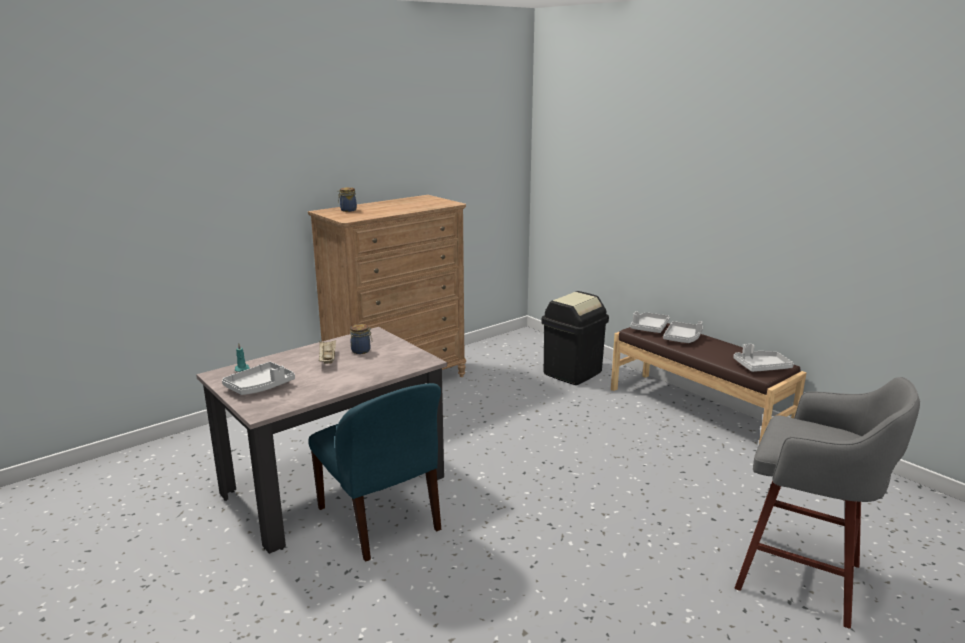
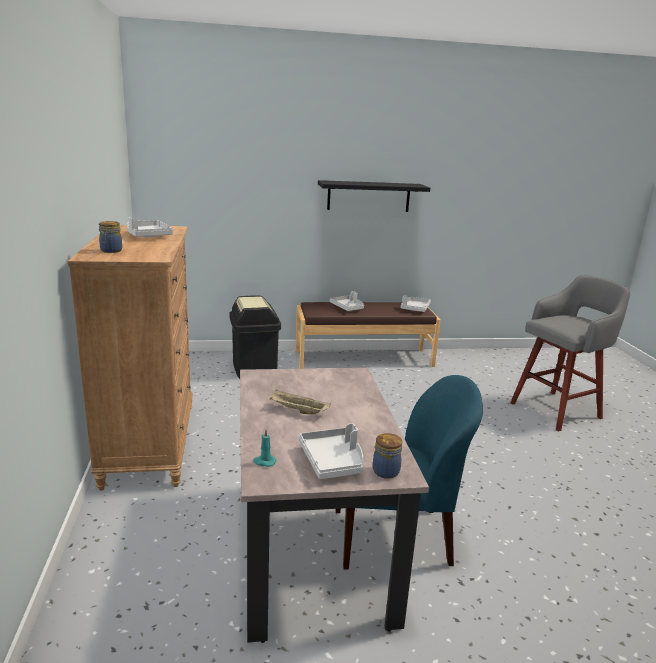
camera: 60 degrees left, 0 degrees up
jar [350,324,373,354] -> jar moved to [373,433,402,479]
grey tray [630,311,670,333] -> grey tray moved to [127,217,173,237]
none -> black shelf [318,180,430,212]

